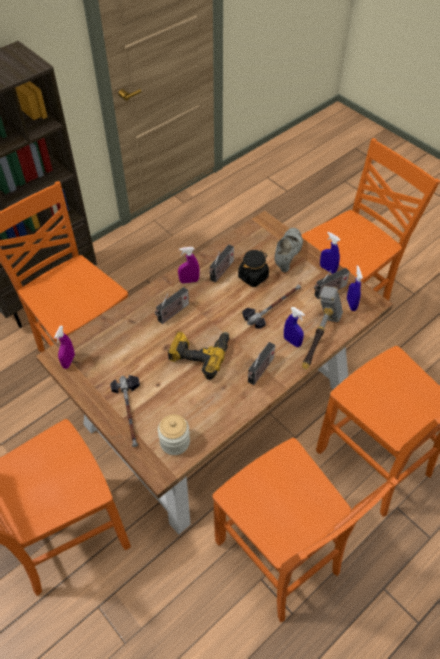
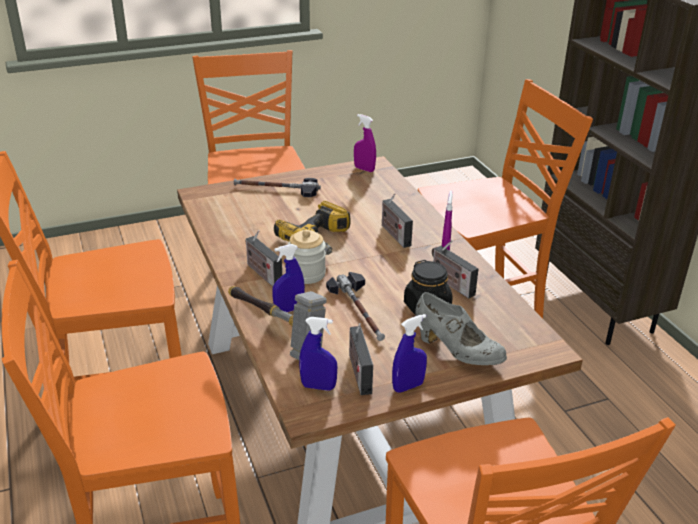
camera: 110 degrees right, 20 degrees down
jar [158,414,190,455] -> jar moved to [287,230,326,284]

